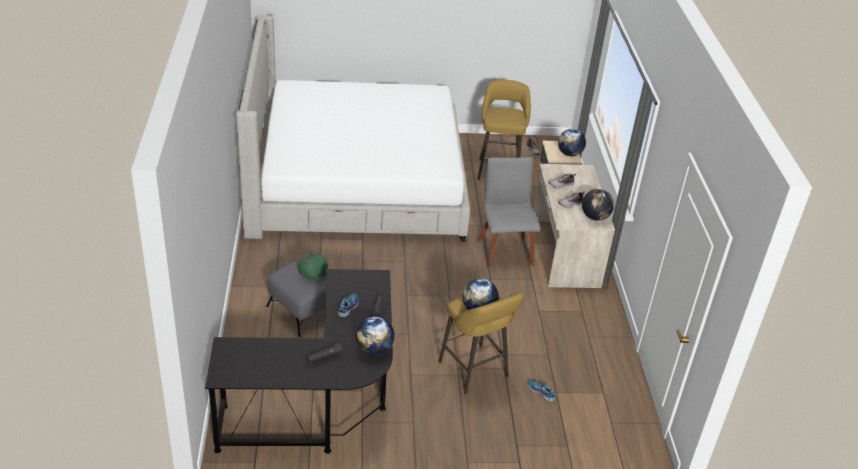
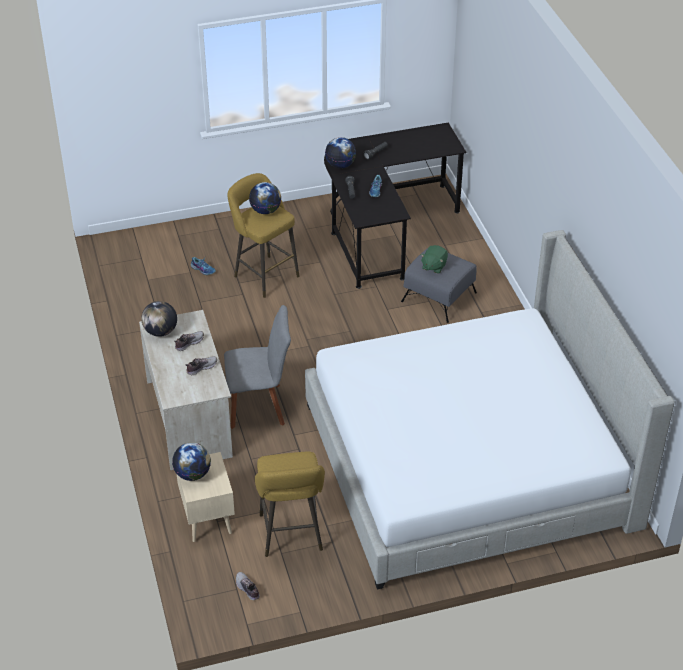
camera: 170 degrees right, 5 degrees up
grey chair [477,157,541,268] -> grey chair turned 75 degrees counterclockwise [224,305,291,429]

